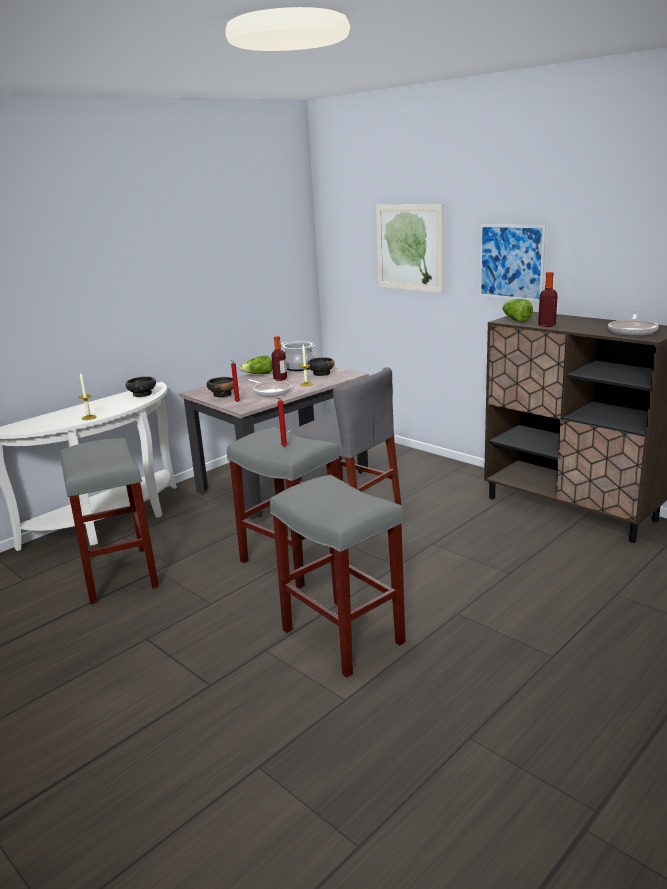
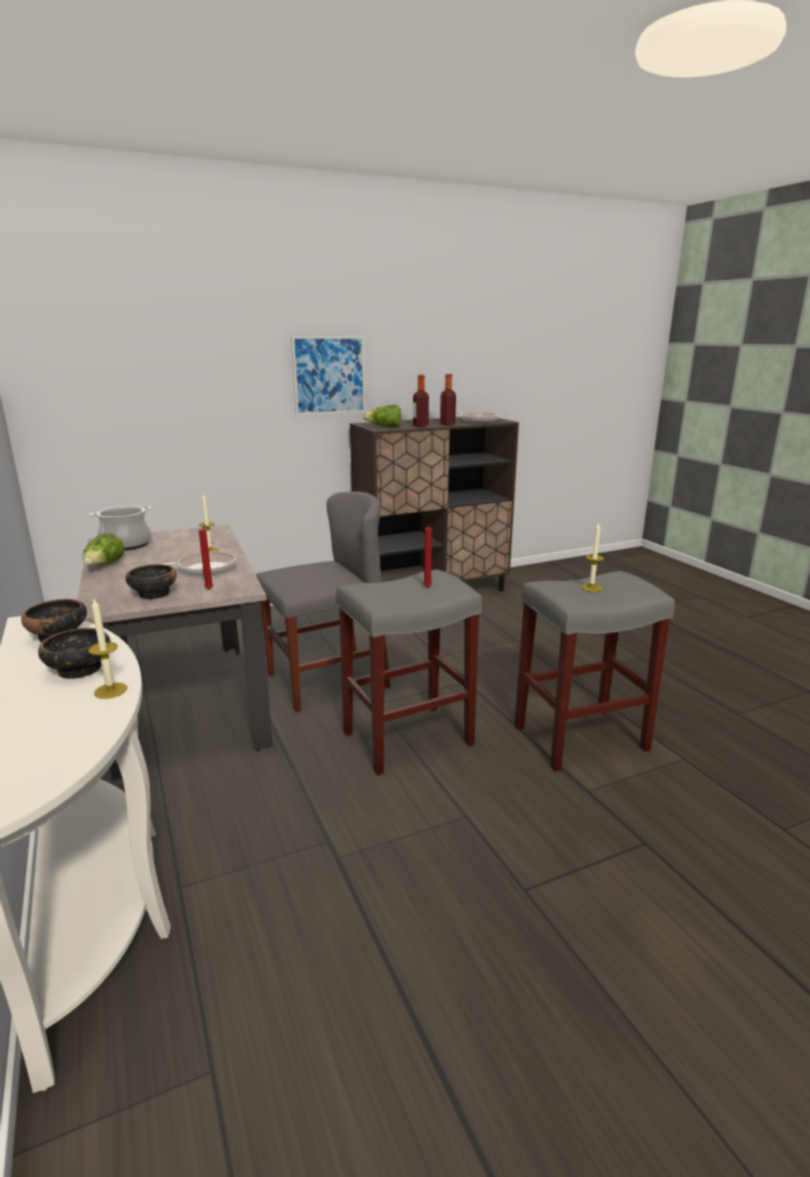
camera: 70 degrees left, 0 degrees up
grey stool [60,438,159,604] -> none
bottle [271,336,287,381] -> bottle moved to [440,374,456,425]
bowl [307,357,335,376] -> bowl moved to [38,628,111,679]
picture [376,204,443,293] -> none
none -> candle [581,523,604,592]

